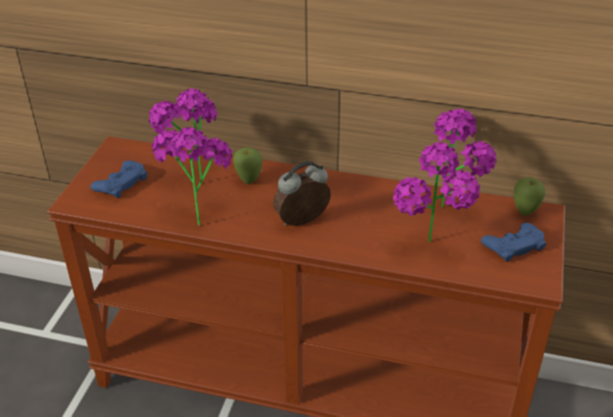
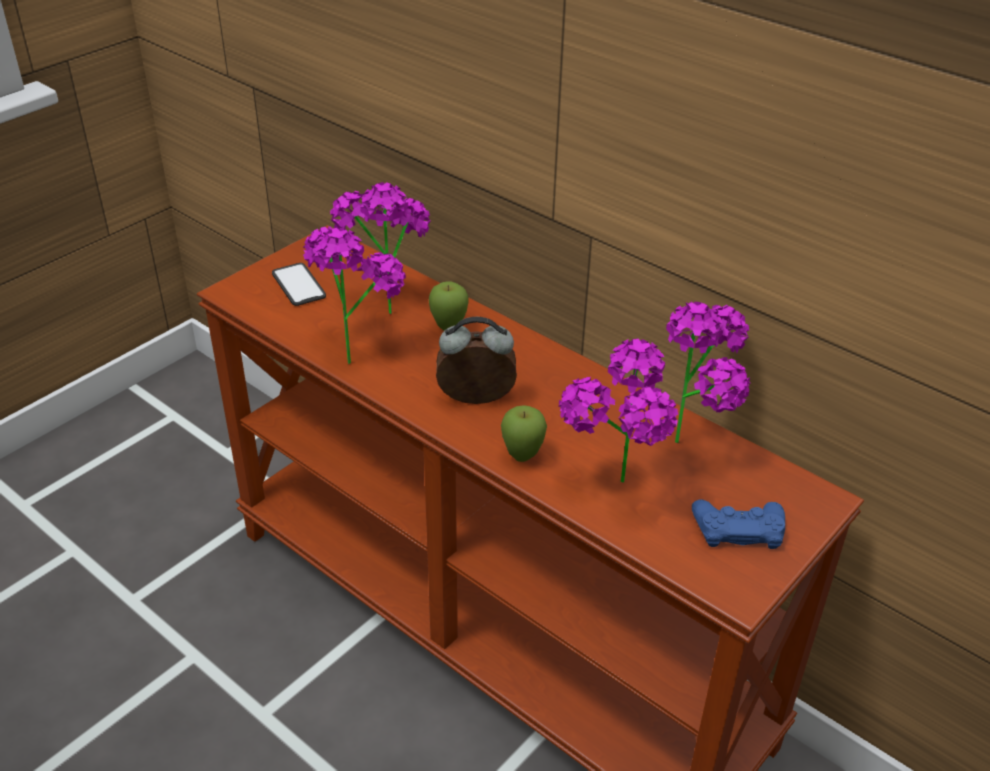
camera: 25 degrees right, 0 degrees up
blue game controller [90,160,147,198] -> phone [272,263,326,306]
apple [514,177,546,216] -> apple moved to [501,405,547,462]

